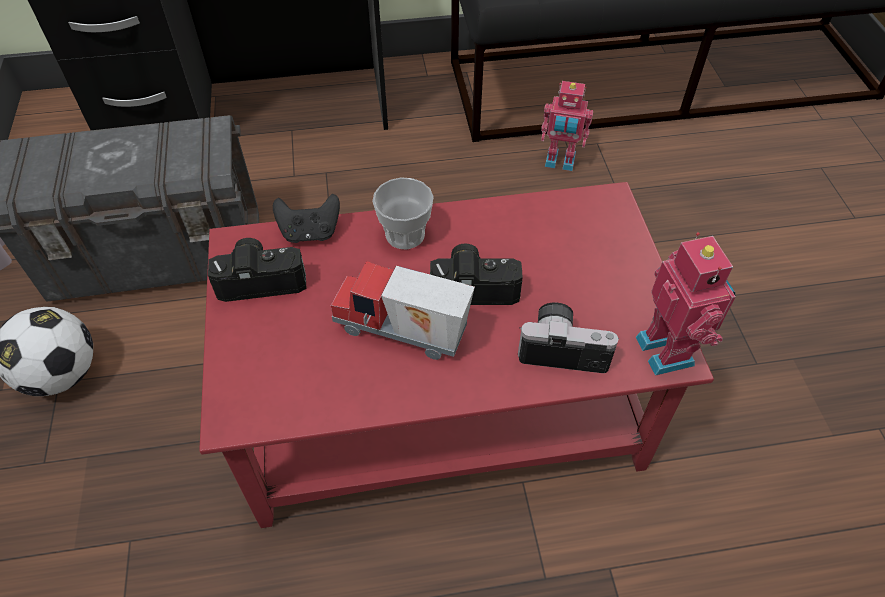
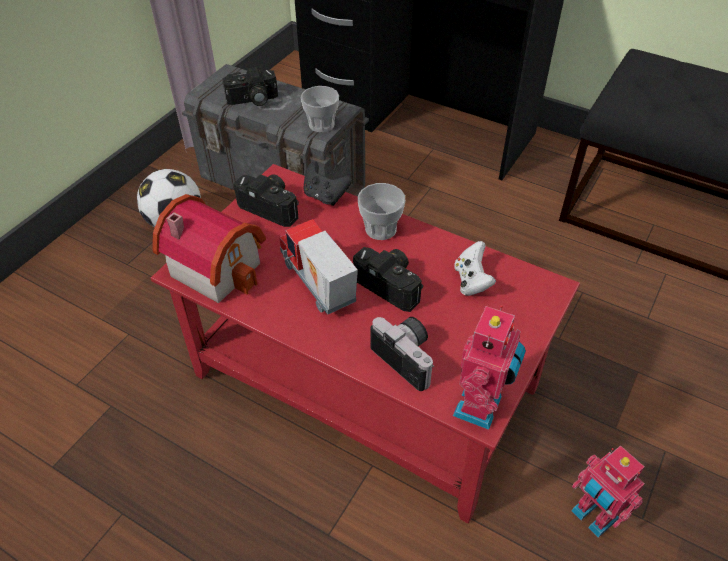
camera: 40 degrees right, 5 degrees down
toy robot [541,81,593,171] -> toy robot moved to [571,445,645,538]
none -> toy house [152,194,266,303]
none -> camera [222,67,278,106]
none -> cup [301,86,339,132]
none -> white game controller [455,241,496,296]

